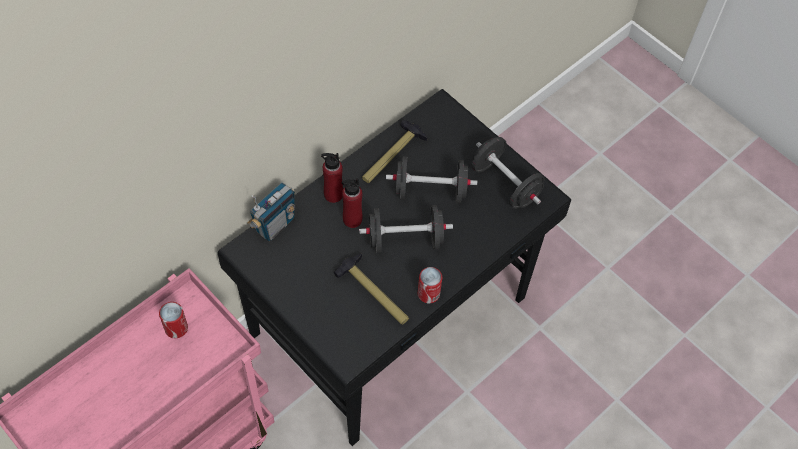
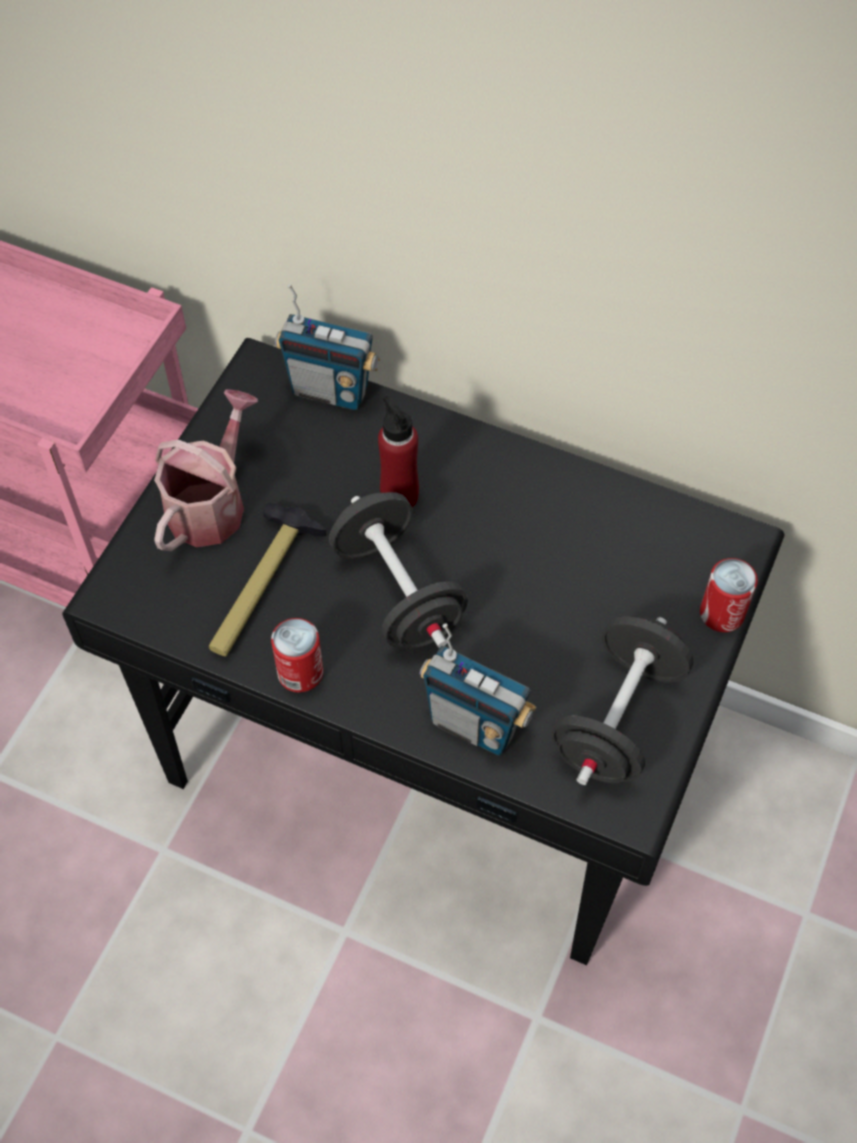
camera: 70 degrees right, 0 degrees up
can [159,302,188,338] -> can moved to [700,558,758,632]
red bottle [321,153,343,203] -> none
hammer [362,120,427,183] -> none
black dumbbell [386,156,477,203] -> none
none -> watering can [154,389,258,551]
none -> radio [420,623,536,756]

